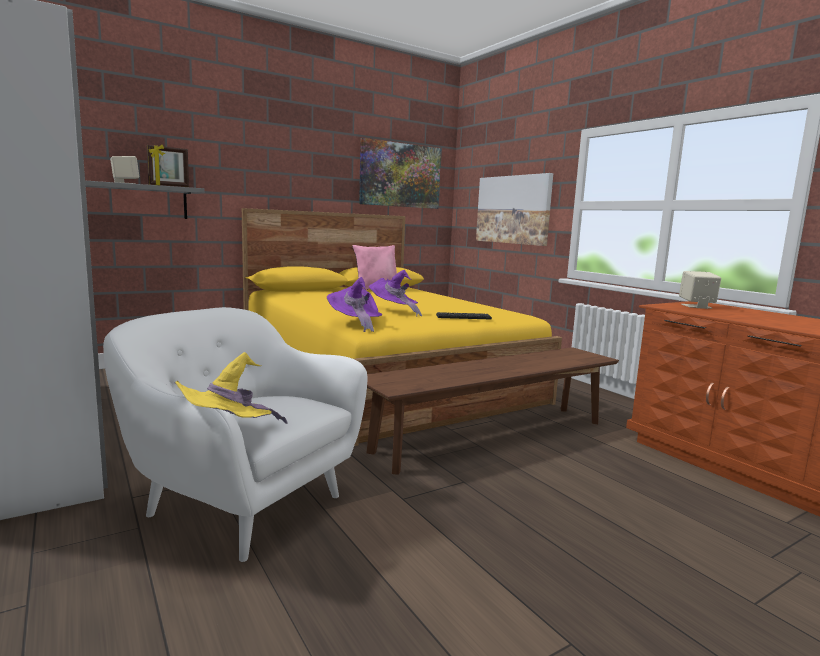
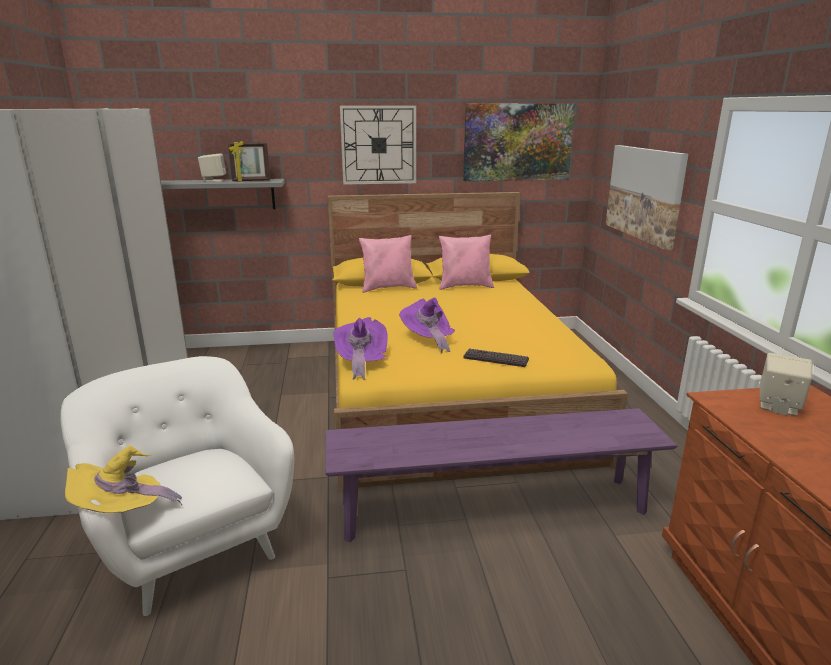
camera: 25 degrees right, 10 degrees up
brown bench [367,347,619,475] -> purple bench [325,408,678,543]
none -> wall clock [340,105,416,185]
none -> pink pillow [359,235,417,293]

